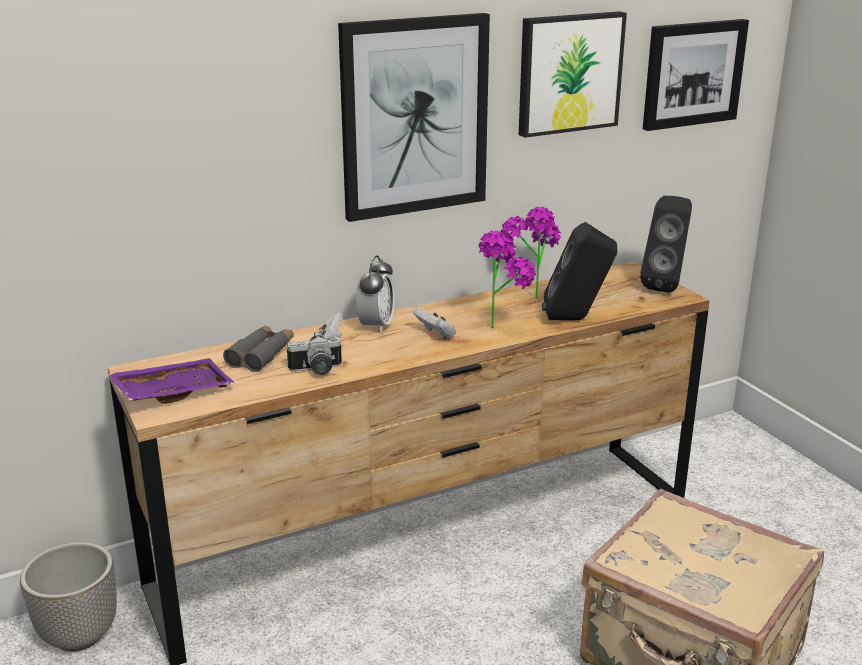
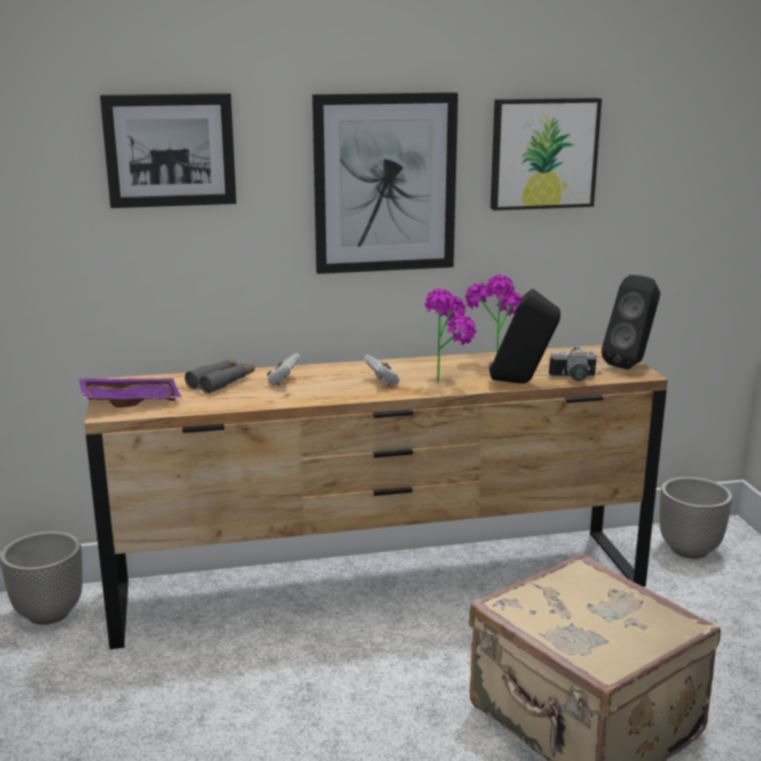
camera: 15 degrees right, 5 degrees down
camera [287,332,342,375] -> camera moved to [549,346,597,381]
alarm clock [356,256,395,333] -> none
picture [643,19,749,131] -> picture moved to [100,93,236,208]
none -> planter [659,477,732,559]

